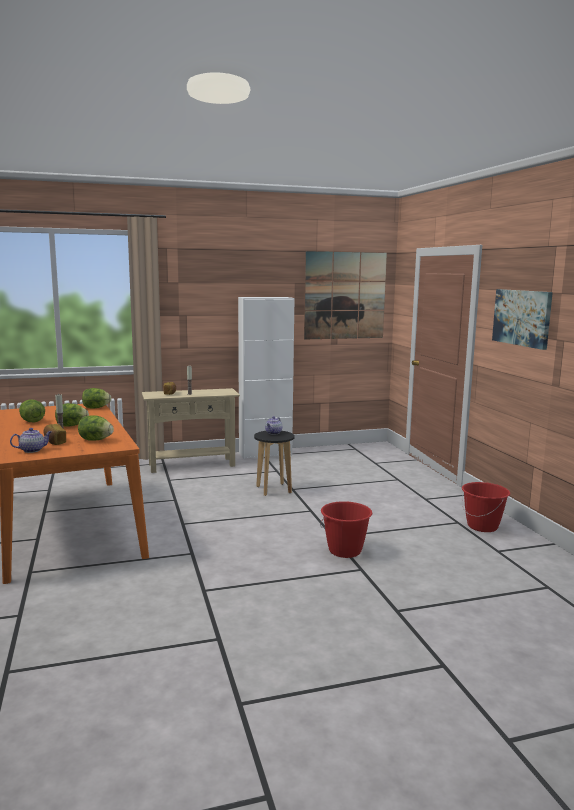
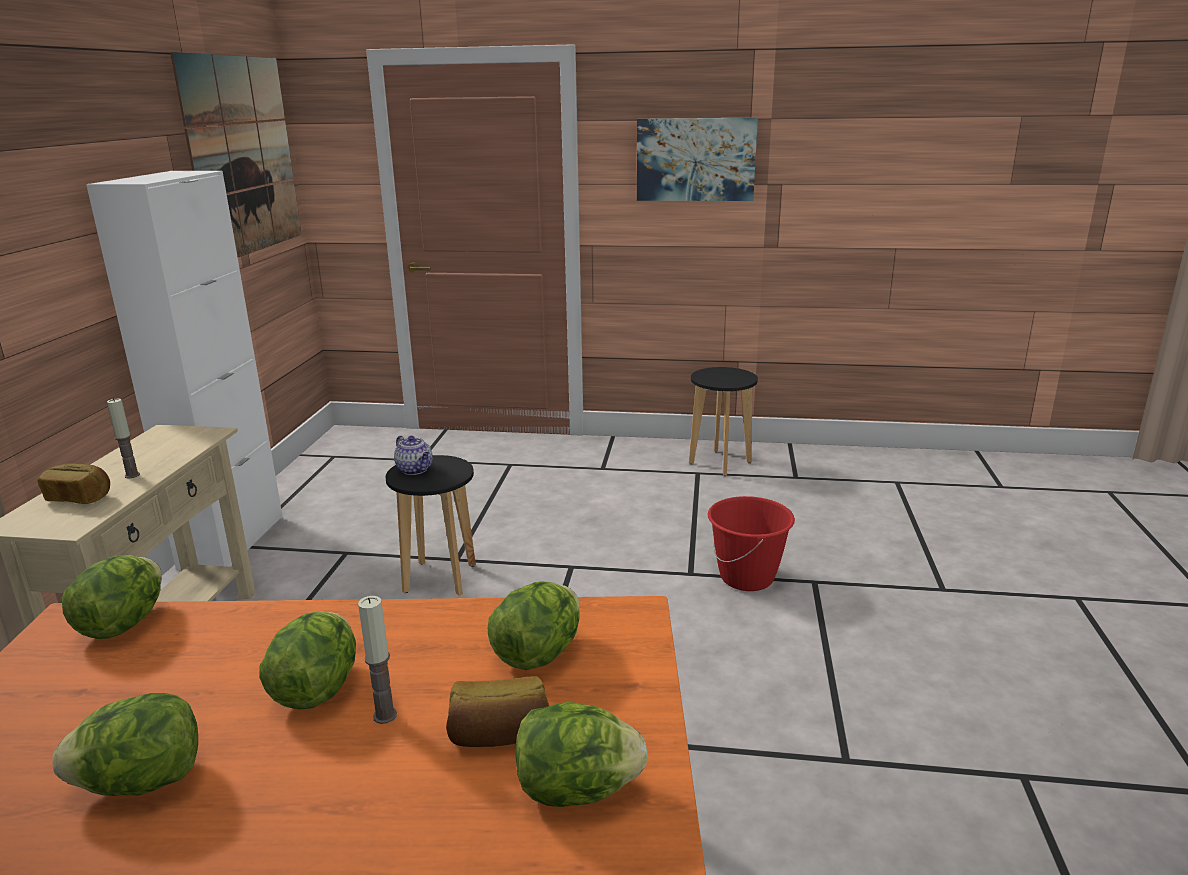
camera: 65 degrees left, 10 degrees up
teapot [10,428,52,453] -> lettuce [515,702,648,807]
red bucket [462,482,510,532] -> black stool [689,367,758,476]

